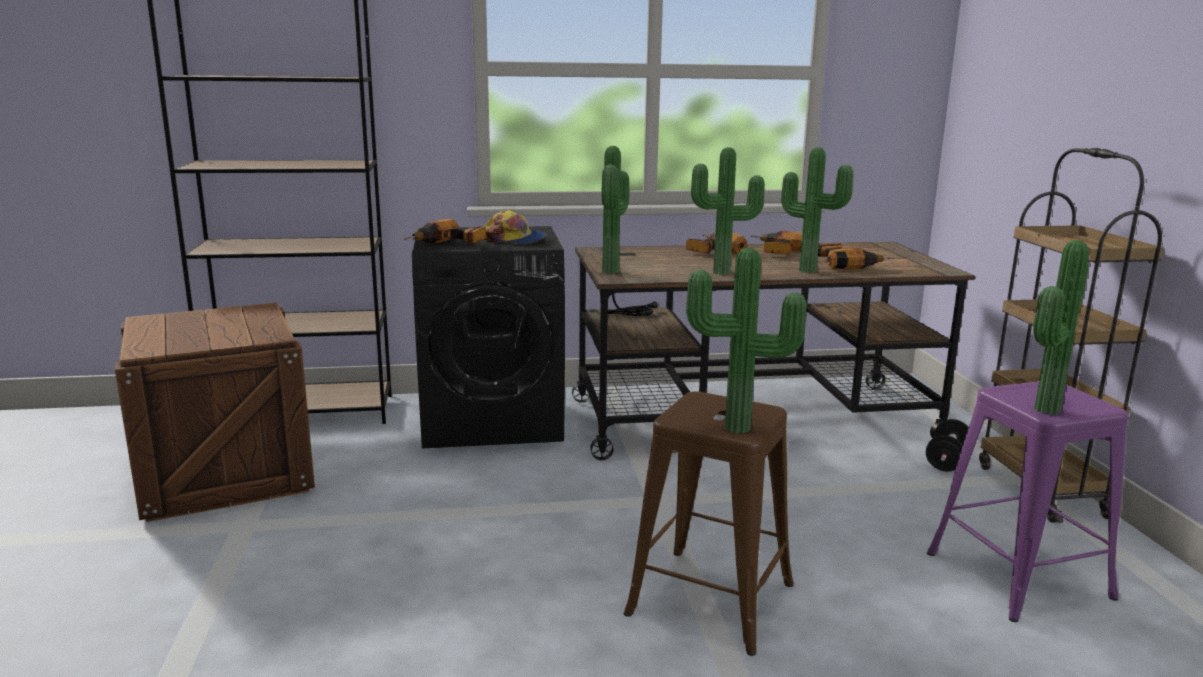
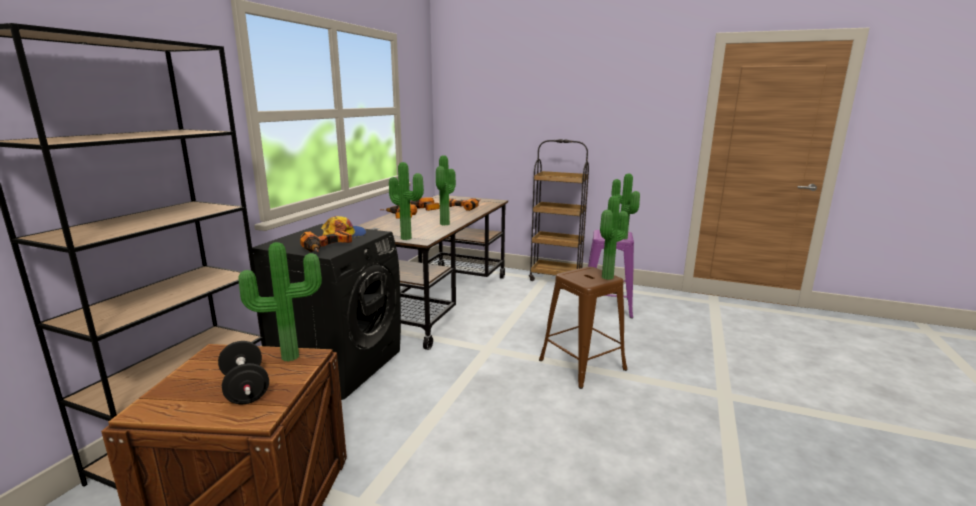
camera: 60 degrees left, 0 degrees up
potted plant [781,147,854,273] -> potted plant moved to [238,242,322,362]
black dumbbell [926,419,969,472] -> black dumbbell moved to [218,341,269,404]

